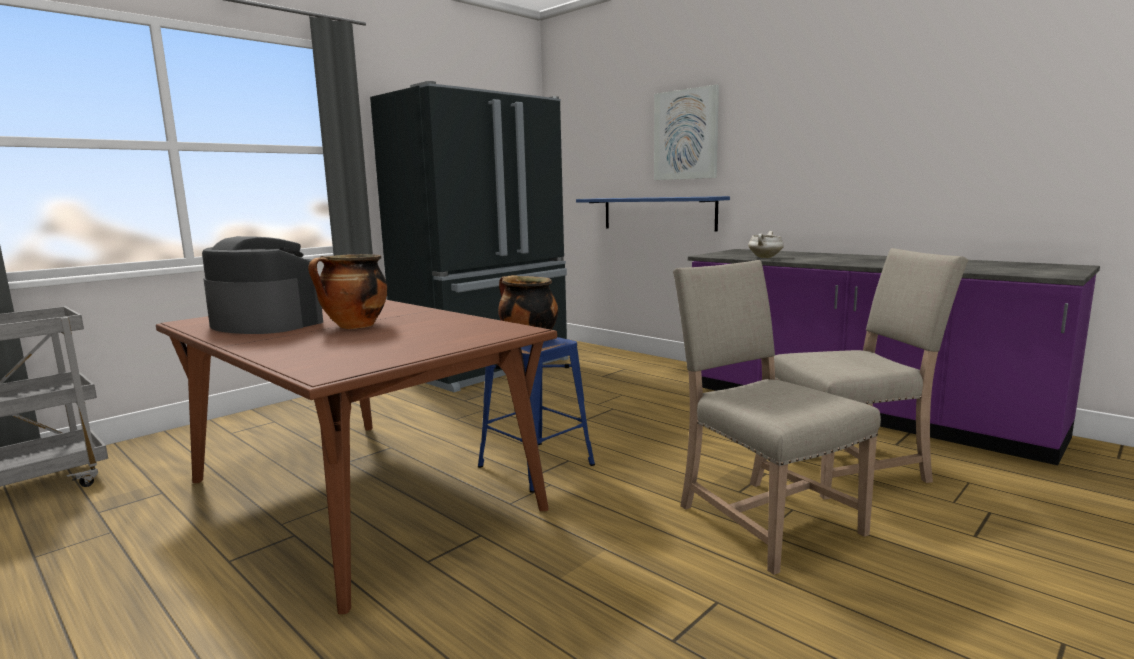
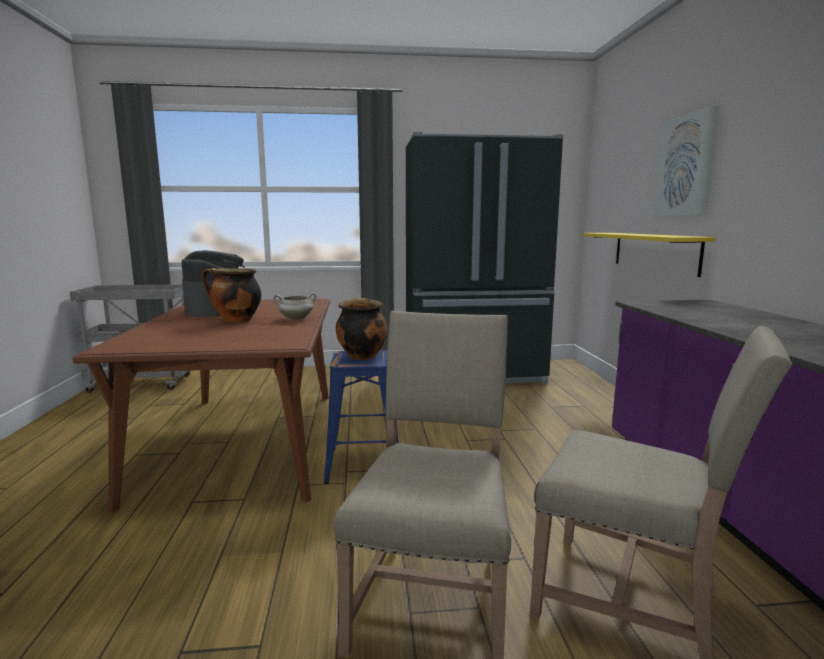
camera: 40 degrees right, 0 degrees up
blue shelf [576,196,730,232] -> yellow shelf [583,233,716,277]
white cooking pot [748,231,784,258] -> white cooking pot moved to [273,293,316,320]

